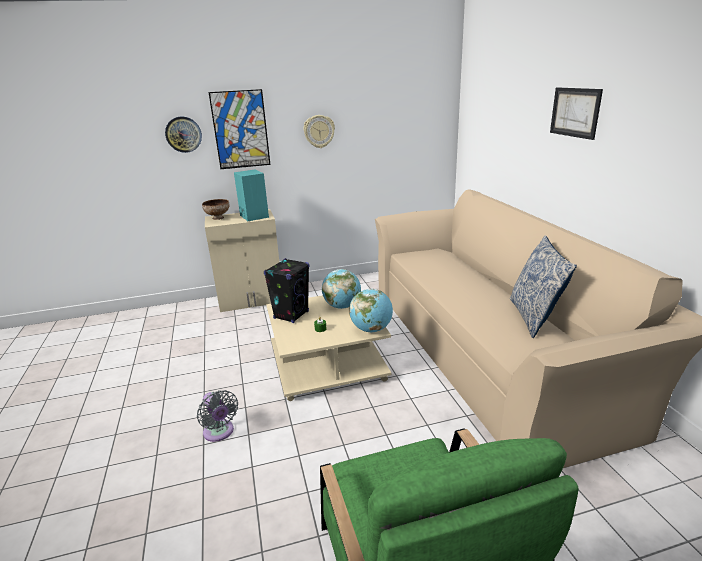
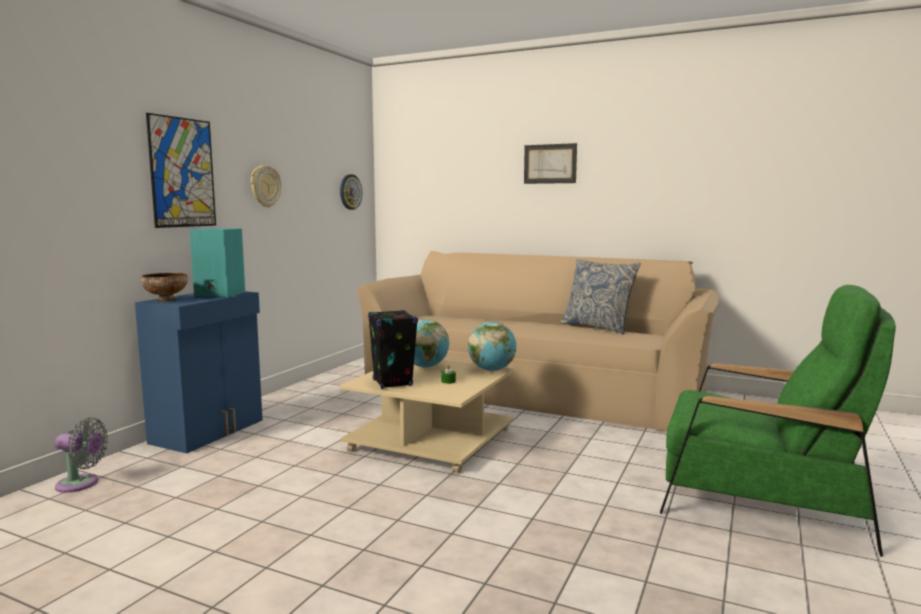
camera: 50 degrees left, 15 degrees down
wall clock [165,116,202,153] -> wall clock moved to [340,174,362,210]
grey fan [197,390,238,442] -> grey fan moved to [55,417,108,493]
beige cabinet [205,209,279,312] -> blue cabinet [135,291,263,453]

